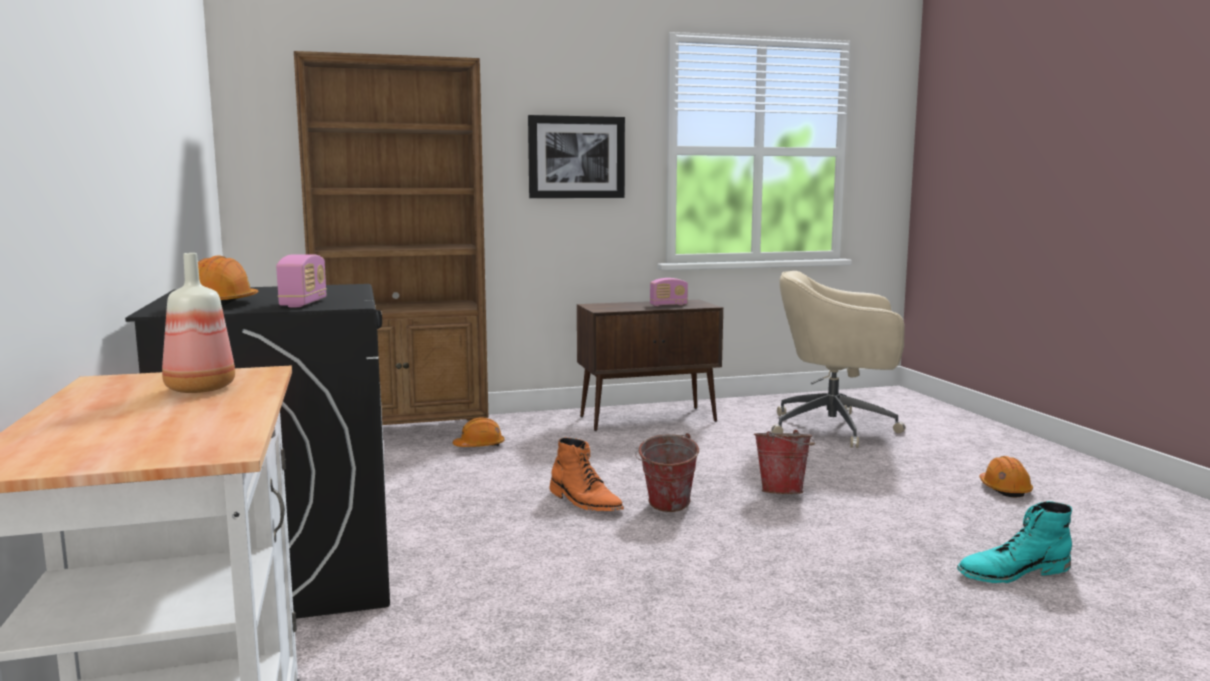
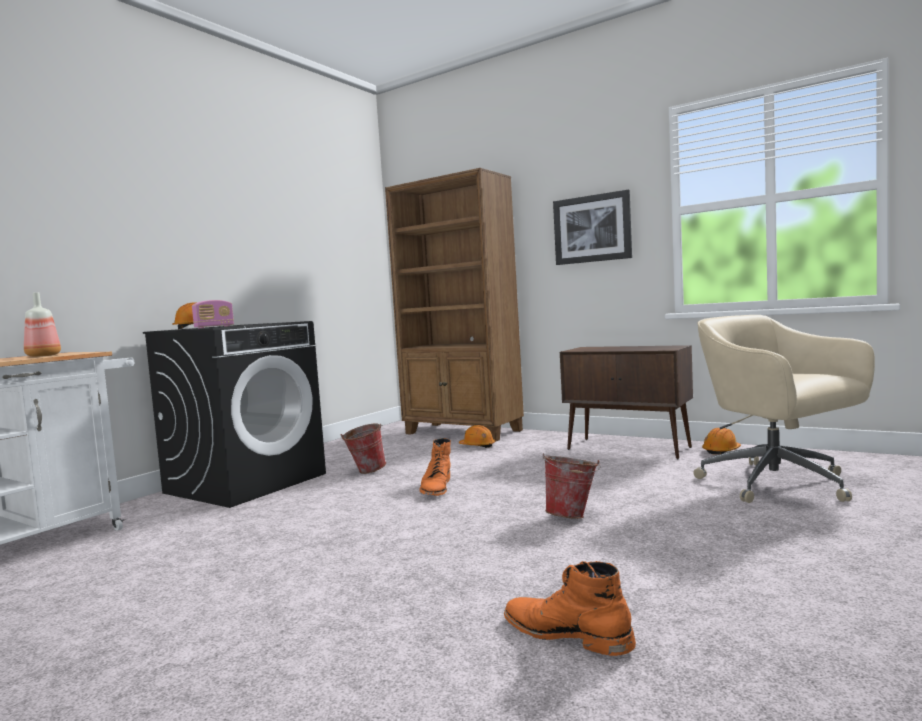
camera: 50 degrees right, 5 degrees down
bucket [635,433,699,512] -> bucket moved to [340,424,386,474]
radio [650,278,688,306] -> none
turquoise boot [957,501,1072,583] -> orange boot [504,561,636,656]
orange hard hat [979,456,1033,498] -> orange hard hat moved to [702,428,741,455]

